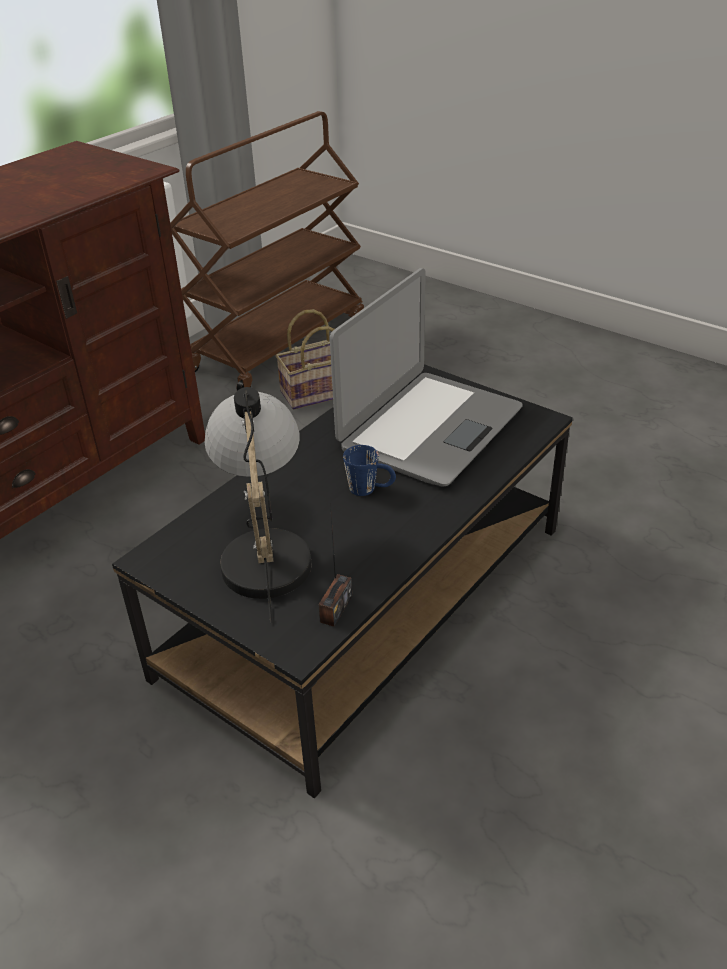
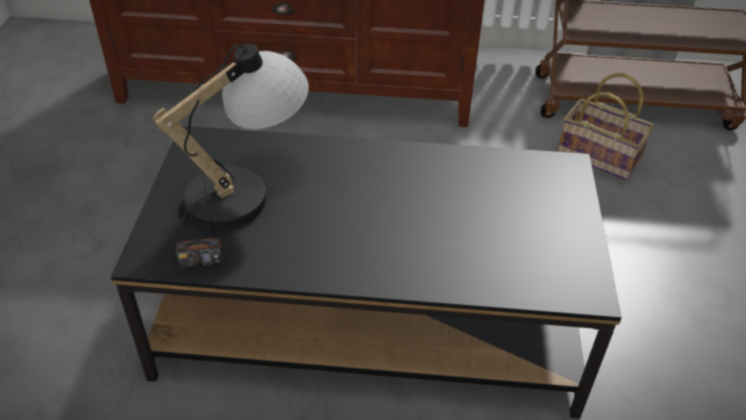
camera: 55 degrees right, 5 degrees up
laptop [330,268,523,486] -> none
blue mug [343,445,396,496] -> none

